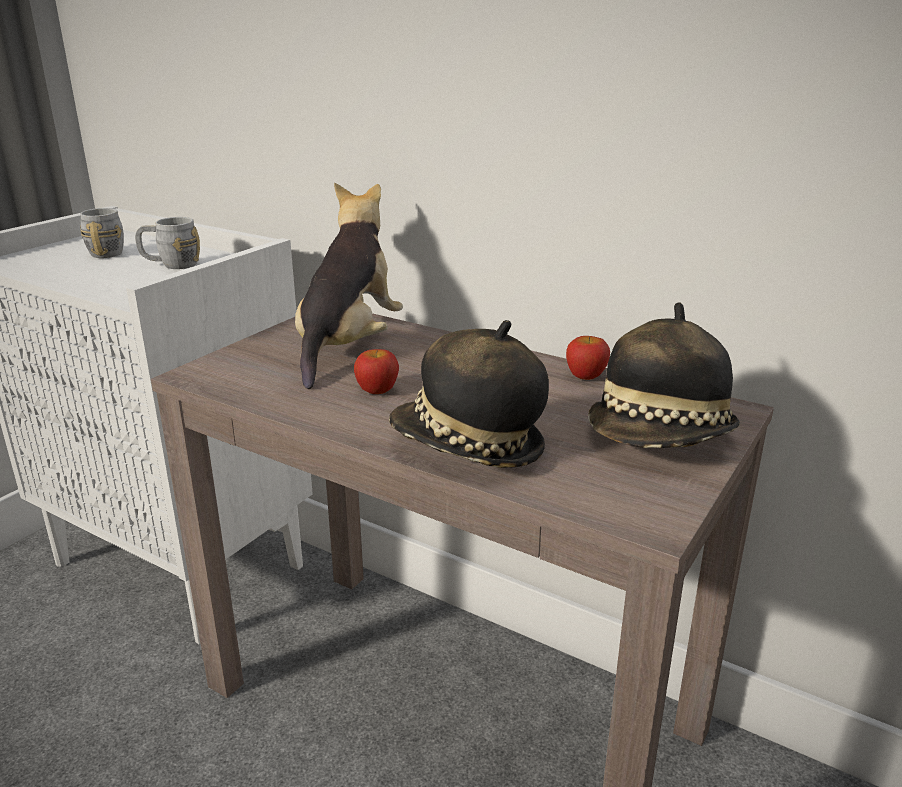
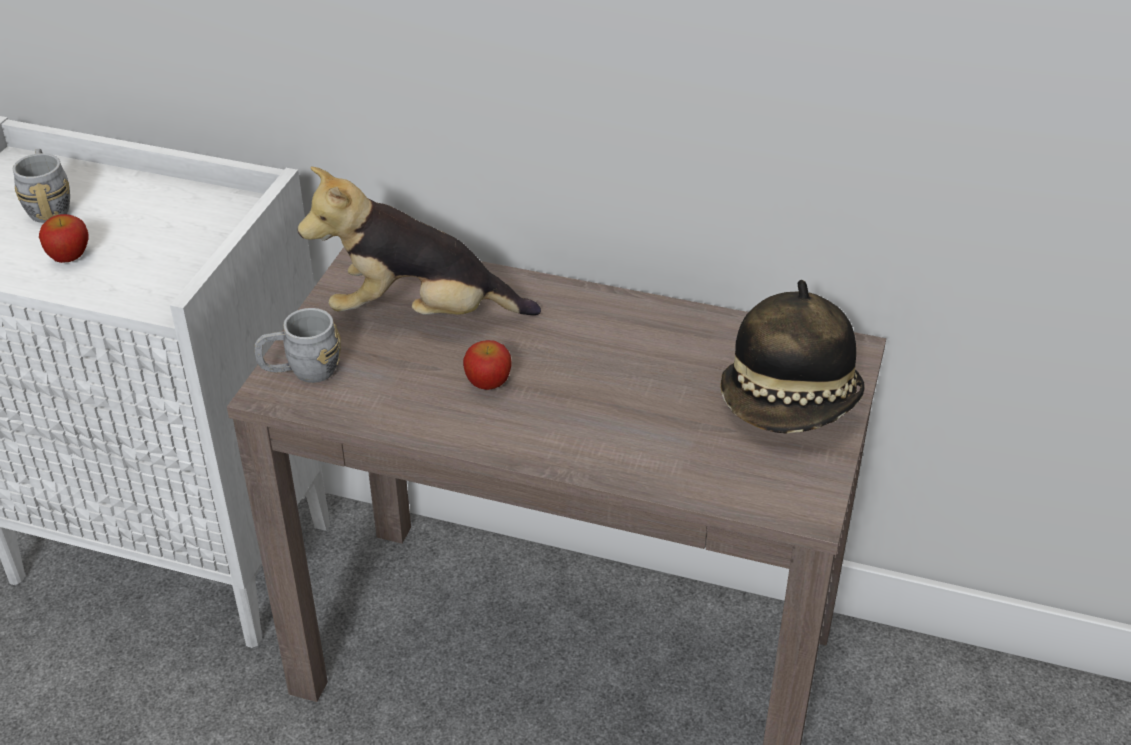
camera: 15 degrees left, 15 degrees up
grey mug [135,217,200,269] -> grey mug moved to [254,308,341,383]
plush toy [295,182,403,389] -> plush toy turned 90 degrees counterclockwise [298,167,541,315]
hat [389,320,549,468] -> none
apple [566,336,610,380] -> apple moved to [39,214,89,263]

